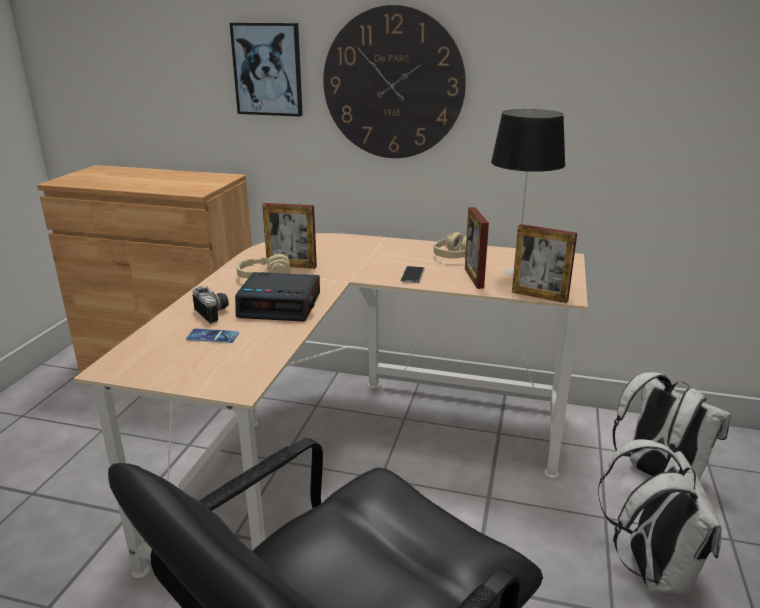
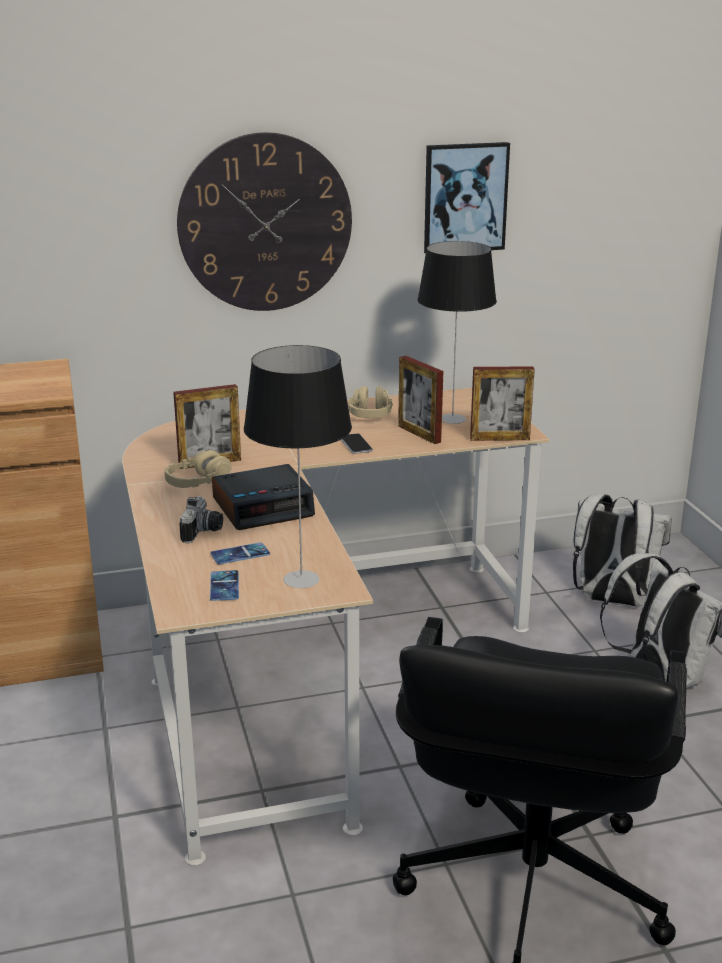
camera: 30 degrees left, 0 degrees up
camera [192,286,229,324] -> camera turned 75 degrees clockwise [179,496,223,543]
picture [230,23,303,117] -> picture moved to [424,142,510,254]
none -> phone [210,570,239,601]
none -> table lamp [244,345,352,588]

